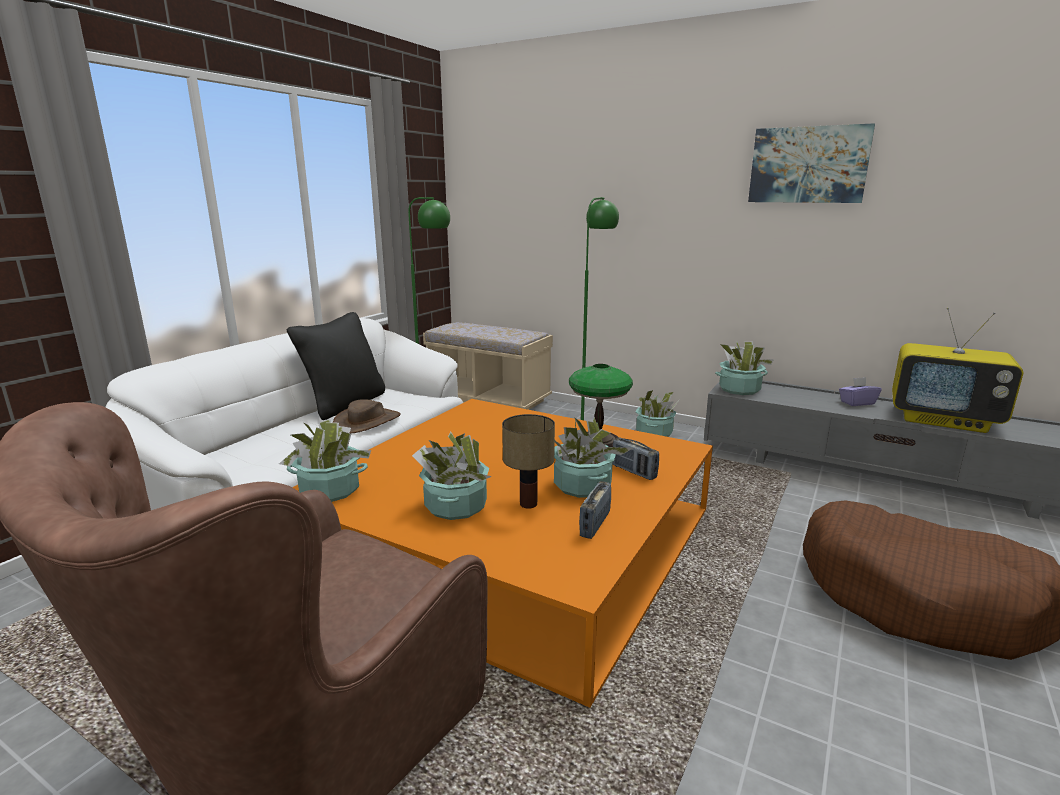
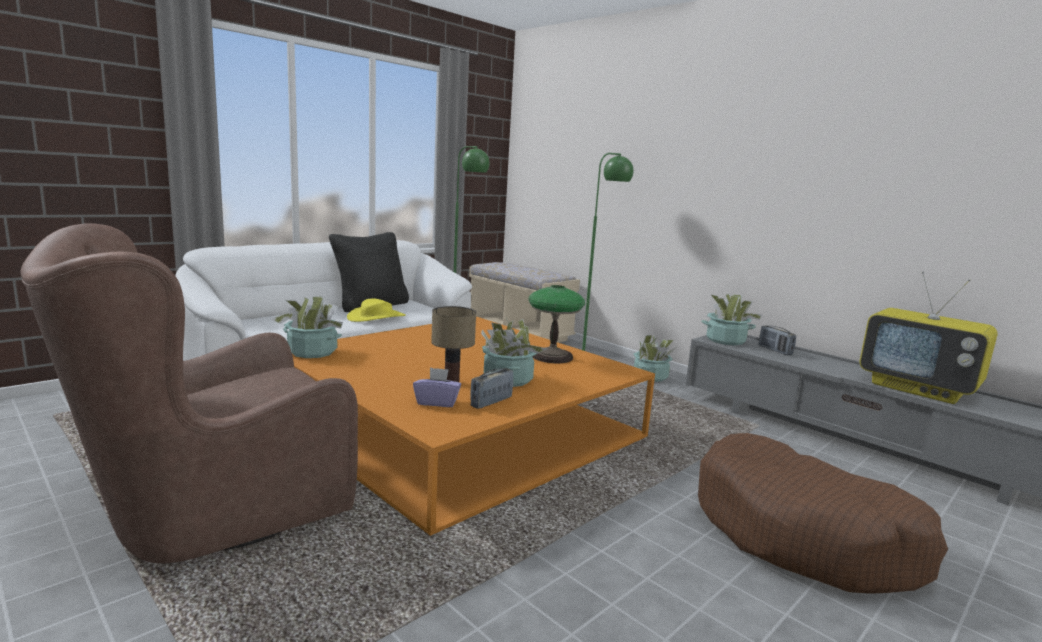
camera: 15 degrees right, 5 degrees down
brown hat [333,399,401,434] -> yellow hat [347,299,406,322]
potted plant [412,432,492,520] -> none
radio [612,437,659,480] -> radio moved to [759,326,796,355]
picture [748,123,875,203] -> none
purple tissue box [839,377,882,406] -> purple tissue box moved to [413,368,461,407]

